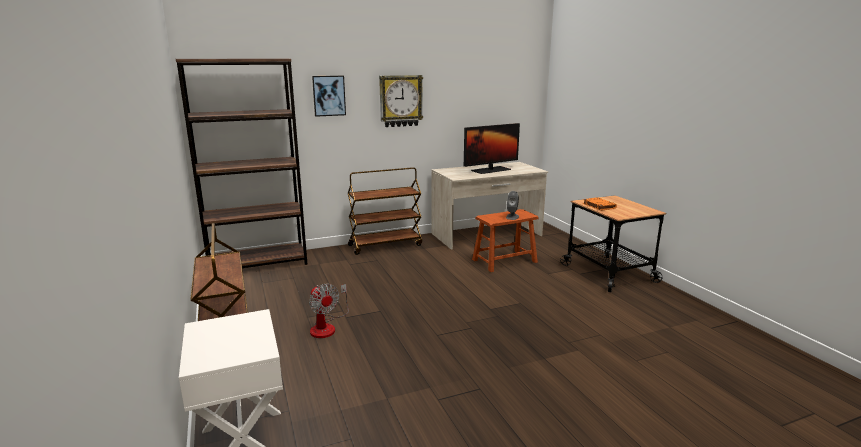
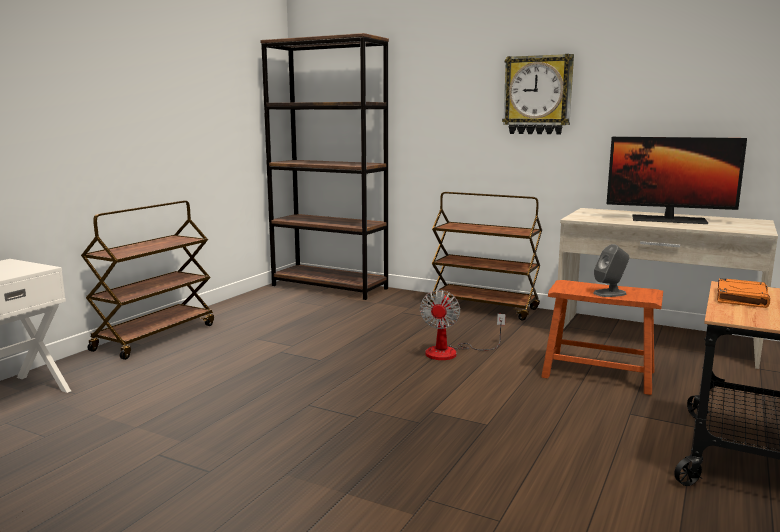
camera: 50 degrees right, 5 degrees down
fan [309,284,349,338] -> fan moved to [420,290,505,360]
picture [312,76,346,117] -> none

